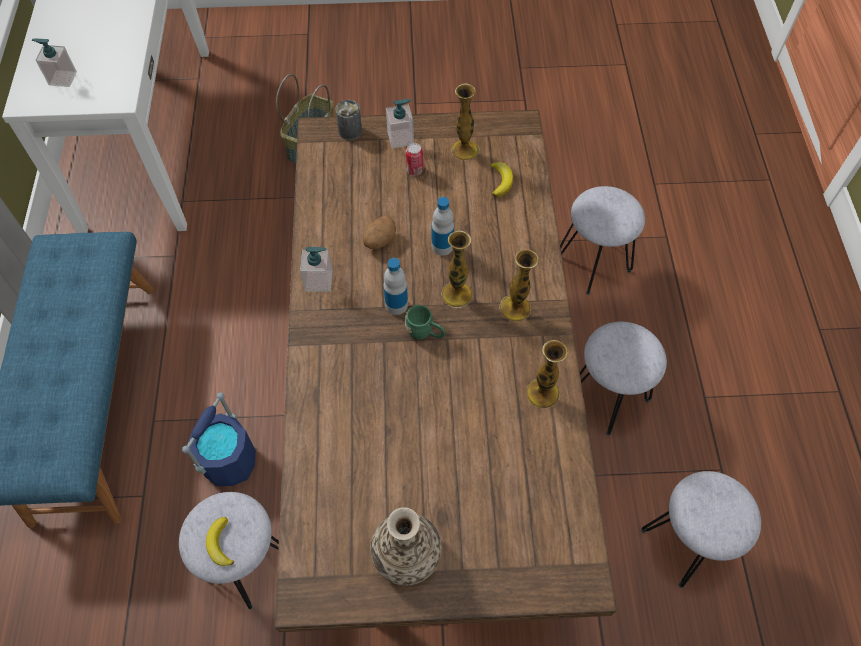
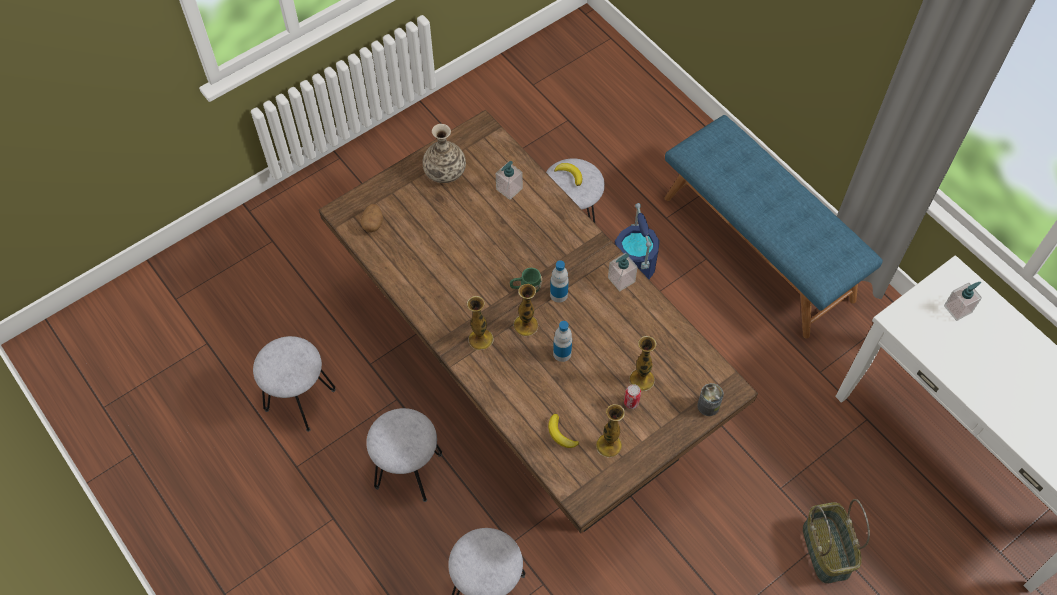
camera: 145 degrees right, 0 degrees up
potato [363,215,397,249] -> potato moved to [361,204,383,232]
soap dispenser [386,99,414,148] -> soap dispenser moved to [496,161,523,200]
vase [527,340,568,409] -> vase moved to [629,336,657,391]

